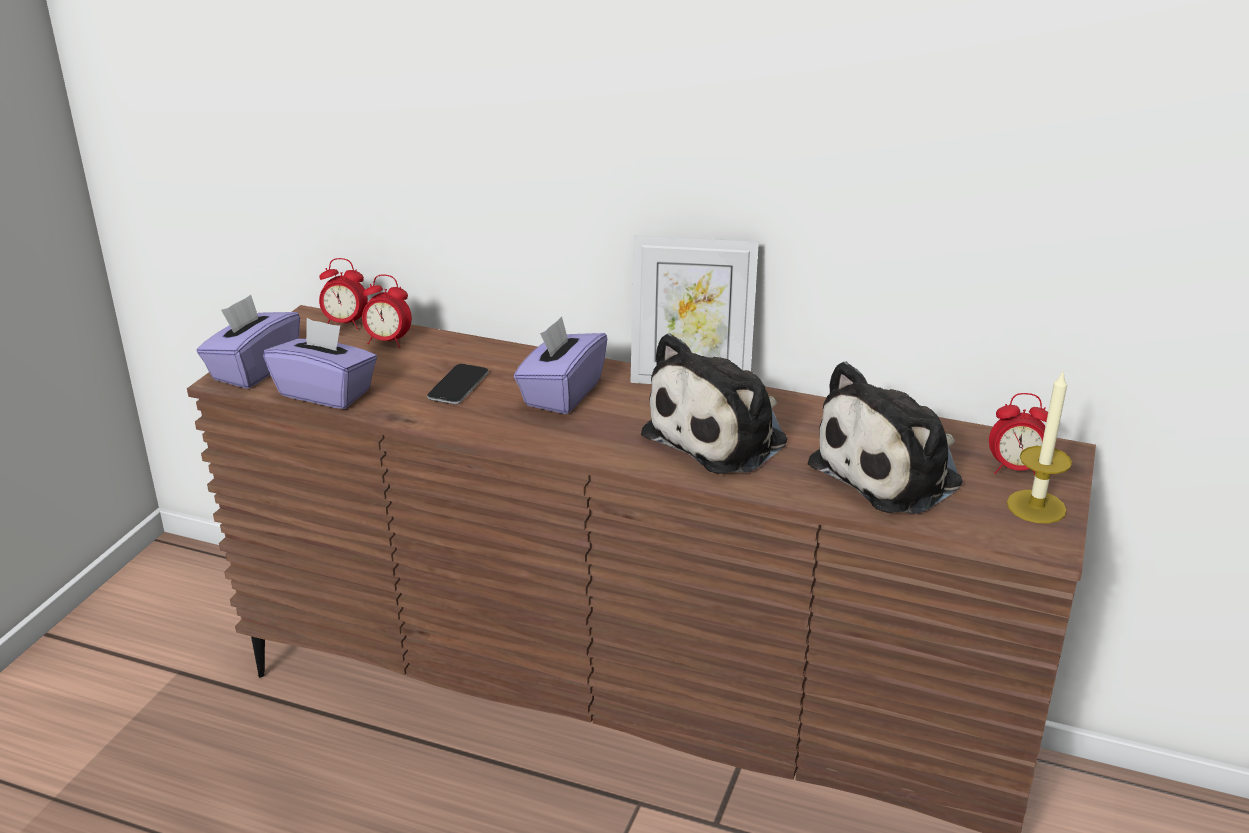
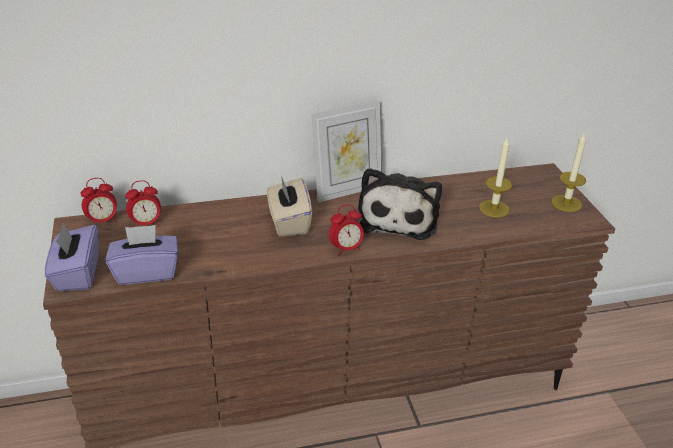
camera: 35 degrees left, 5 degrees up
phone [427,364,489,404] -> none
purple tissue box [514,316,607,414] -> beige tissue box [267,176,312,236]
plush toy [808,361,963,514] -> candle [479,136,512,217]
alarm clock [989,393,1048,475] -> alarm clock moved to [329,204,364,256]

